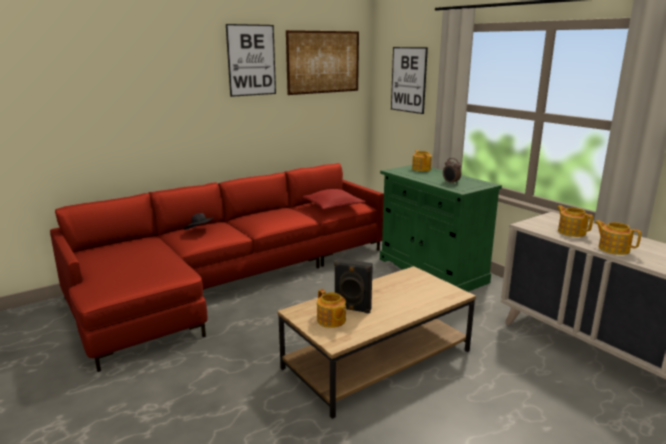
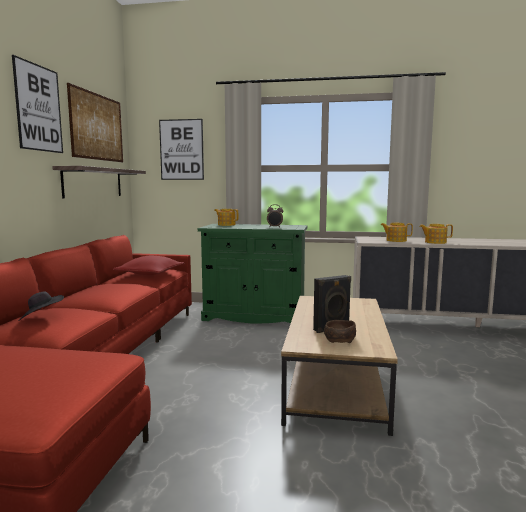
camera: 45 degrees left, 10 degrees down
teapot [317,289,346,328] -> brown bowl [324,320,356,343]
none -> shelf [52,166,146,198]

